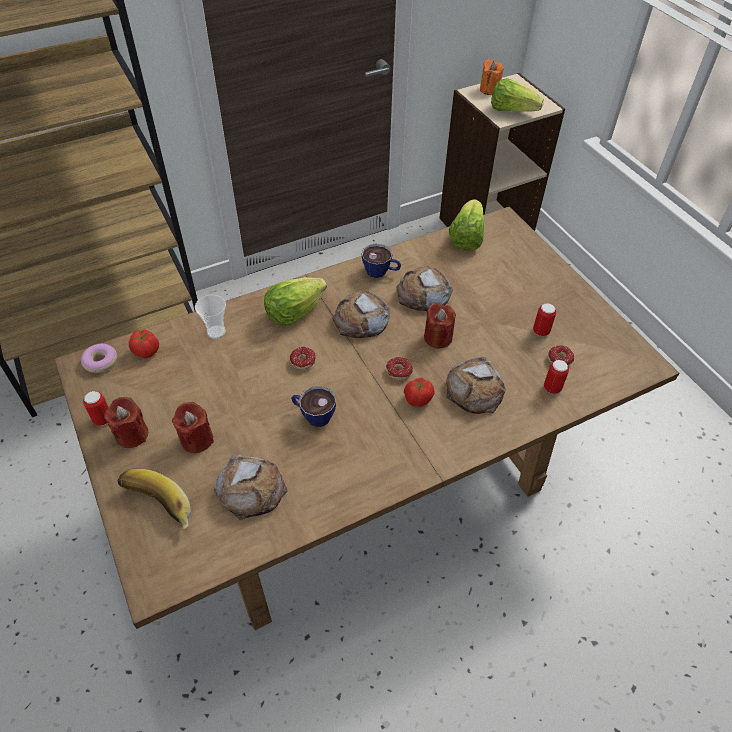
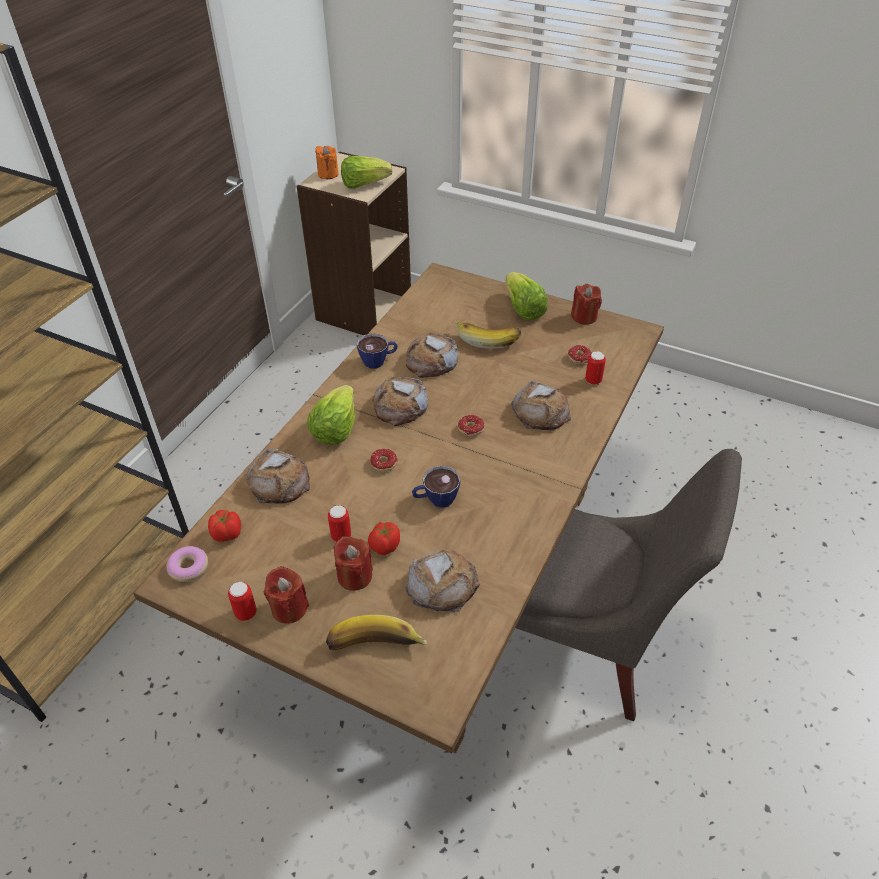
camera: 35 degrees left, 5 degrees down
cup [195,295,226,339] -> bread [247,448,310,504]
tomato [404,377,435,407] -> tomato moved to [368,522,400,555]
red candle [424,303,456,348] -> red candle moved to [571,284,602,325]
lettuce [449,199,484,251] -> lettuce moved to [505,272,548,321]
can [533,303,556,336] -> can moved to [328,505,351,542]
none -> banana [454,320,521,349]
none -> grey chair [515,449,742,721]

